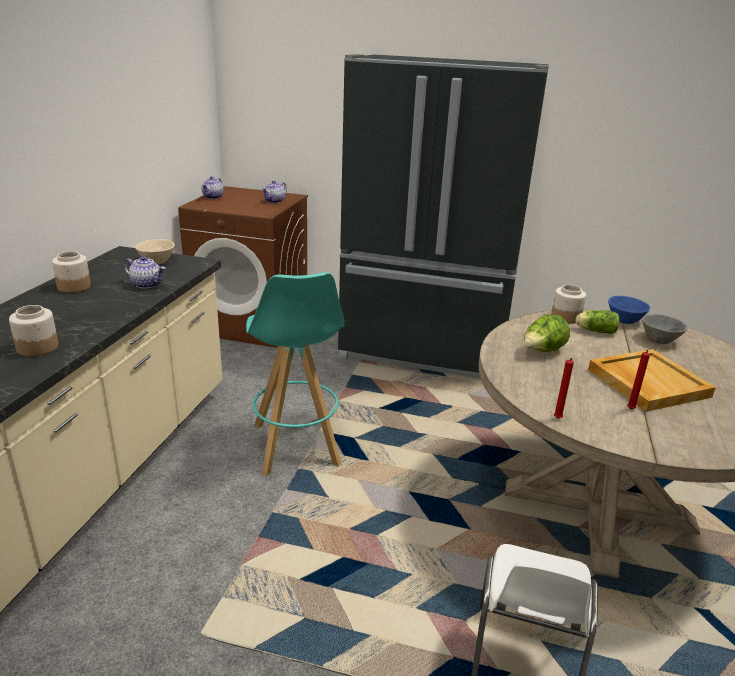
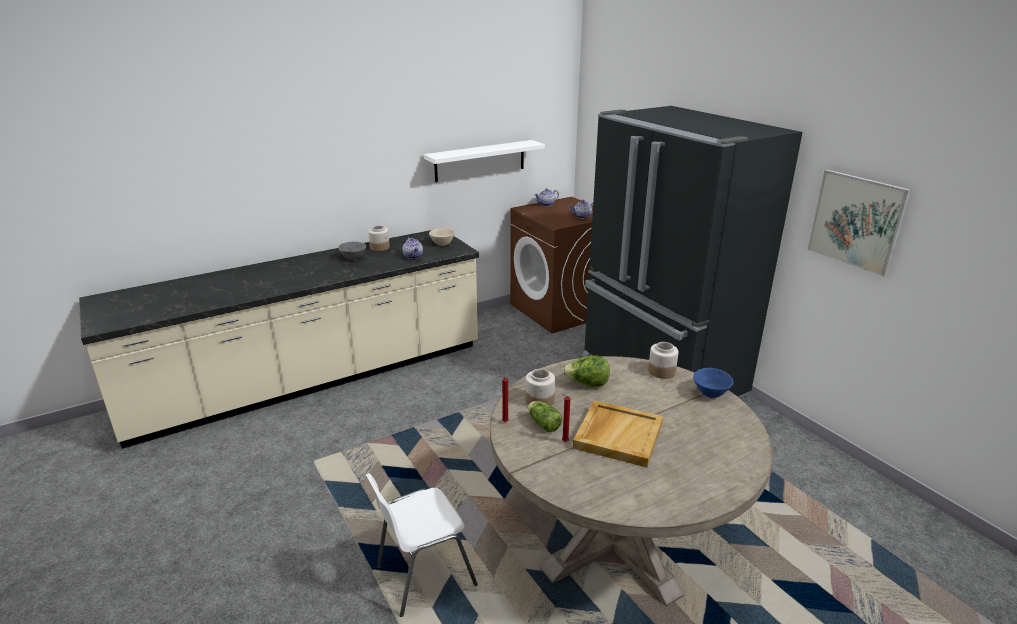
camera: 45 degrees right, 0 degrees up
jar [9,305,59,357] -> jar moved to [525,369,555,406]
turquoise stool [246,272,345,477] -> none
lettuce [576,310,620,334] -> lettuce moved to [528,401,562,432]
grey bowl [642,314,688,344] -> grey bowl moved to [338,242,366,260]
none -> white shelf [424,140,545,182]
none -> picture [807,169,911,277]

